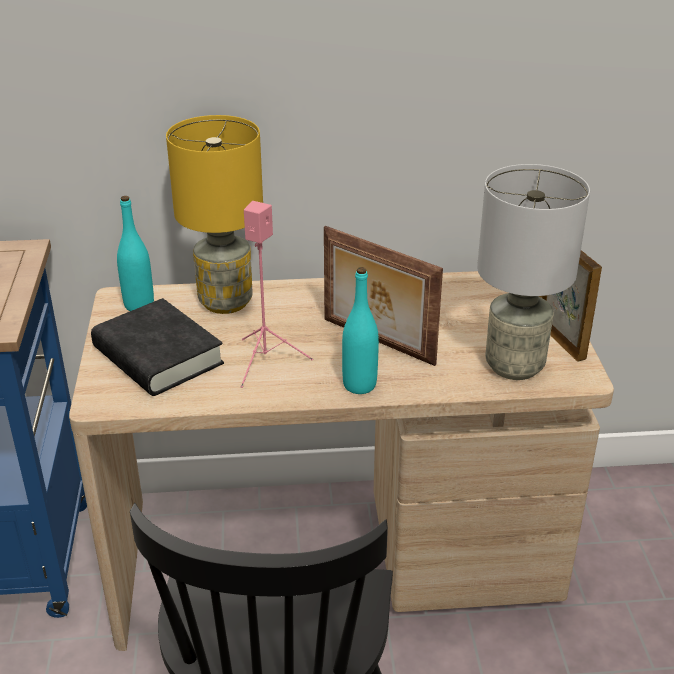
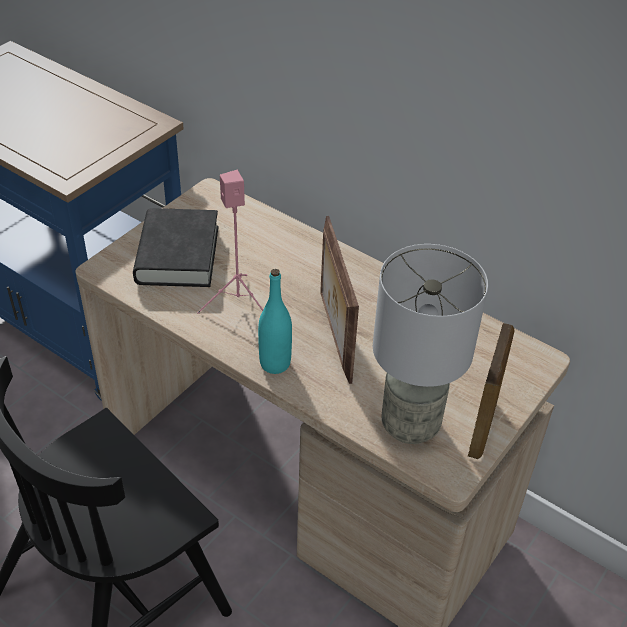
camera: 40 degrees right, 10 degrees up
turquoise bottle [117,196,154,311] -> none
yellow table lamp [166,115,263,314] -> none

